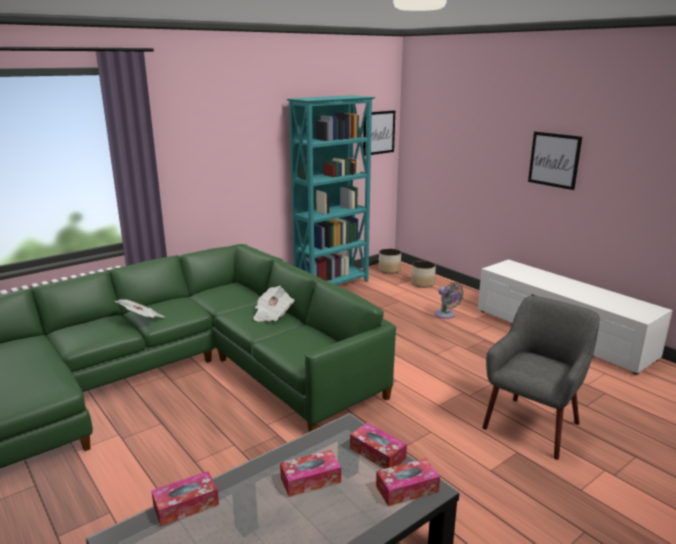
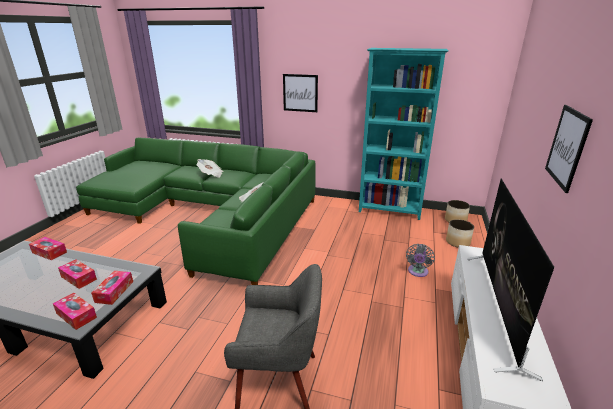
camera: 55 degrees right, 5 degrees up
picture [363,110,395,156] -> picture moved to [283,74,318,112]
none -> television [467,178,554,382]

